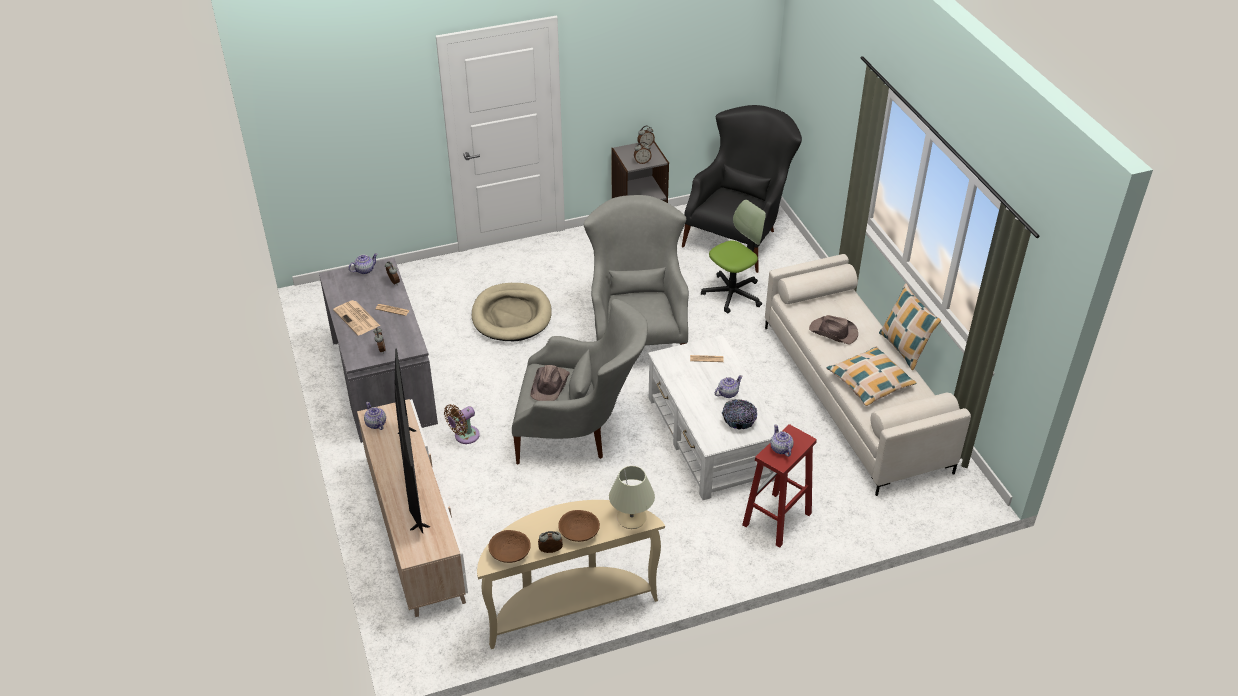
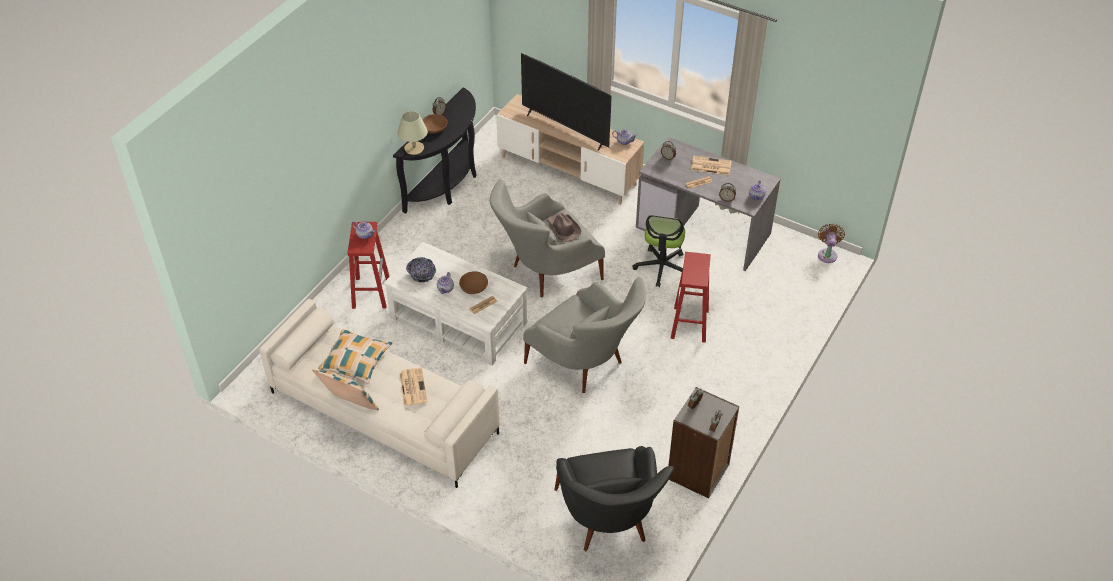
camera: 140 degrees right, 5 degrees up
brown fan [444,404,480,444] -> brown fan moved to [818,224,845,263]
beige dog bed [472,283,552,341] -> red stool [671,252,711,343]
beige console table [477,500,665,649] -> black console table [393,88,476,213]
brown bowl [488,530,531,563] -> brown bowl moved to [459,271,488,294]
office chair [701,200,766,314] -> office chair moved to [632,215,685,287]
brown hat [809,315,858,345] -> newspaper [399,368,427,406]

